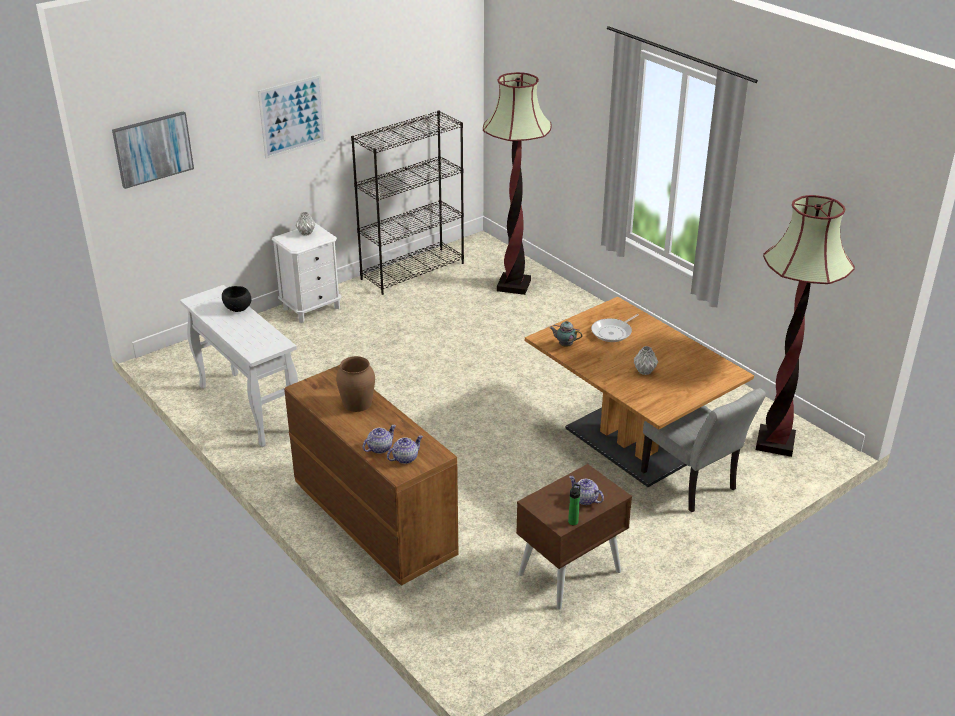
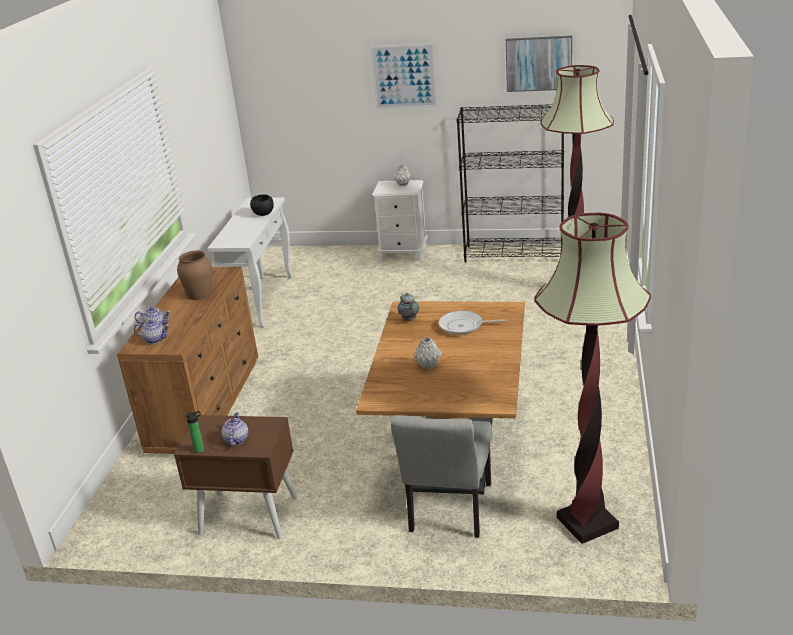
camera: 50 degrees right, 5 degrees down
picture [112,111,194,189] -> picture moved to [506,36,572,92]

